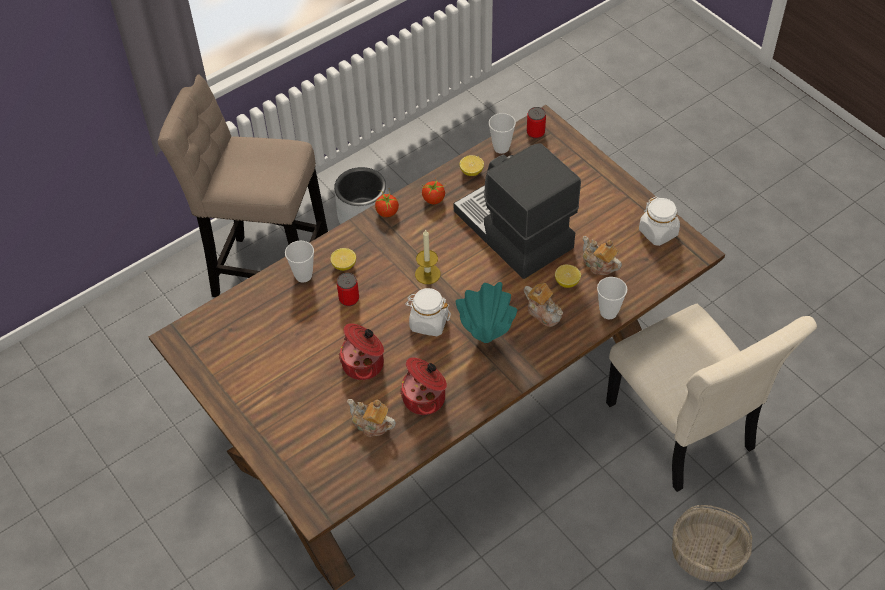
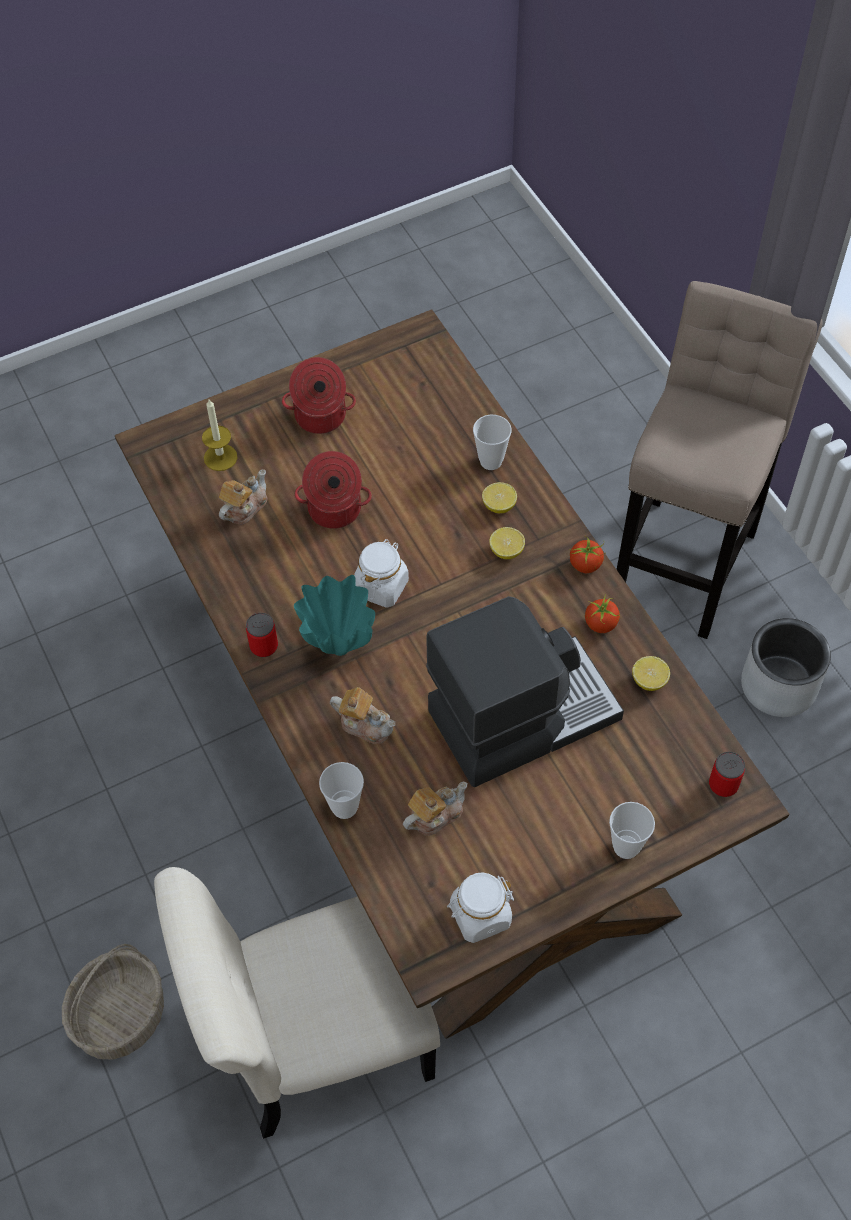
camera: 100 degrees right, 5 degrees up
can [337,273,359,306] -> can moved to [246,613,278,657]
cooking pot [400,358,447,415] -> cooking pot moved to [282,357,356,434]
candle [415,229,441,284] -> candle moved to [202,399,238,471]
cup [489,113,516,154] -> cup moved to [609,802,655,859]
teapot [524,283,563,327] -> teapot turned 120 degrees counterclockwise [330,687,395,744]
lemon [555,265,581,288] -> lemon moved to [489,527,525,559]

